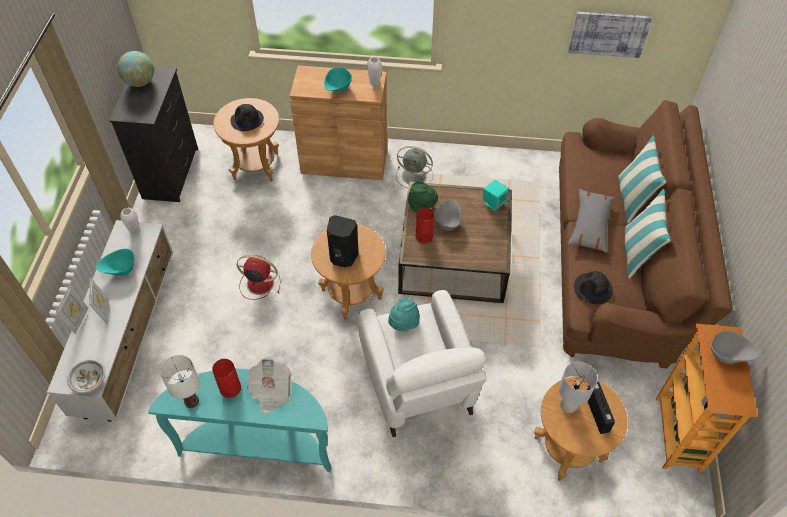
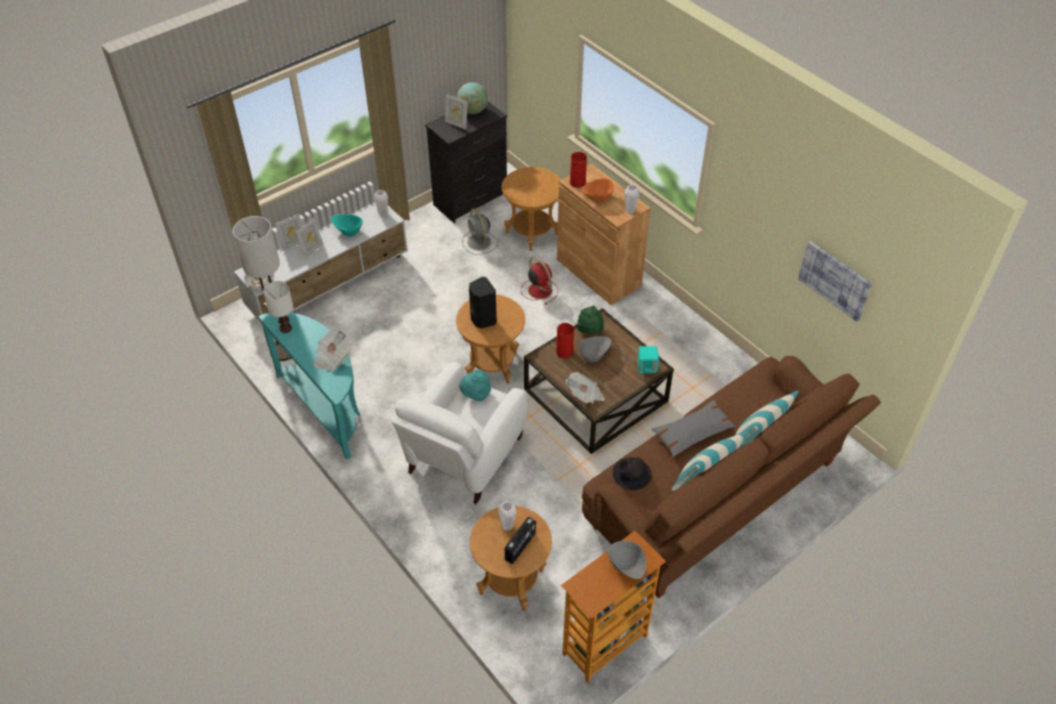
camera: 45 degrees right, 5 degrees down
red vase [212,359,241,398] -> red vase moved to [570,152,587,188]
black hat [230,104,264,131] -> none
red fan [237,255,281,300] -> red fan moved to [521,257,558,305]
turquoise bowl [324,67,352,92] -> orange bowl [582,178,614,201]
grey fan [396,146,433,188] -> grey fan moved to [462,208,498,255]
grey table lamp [559,362,598,413] -> white vase [498,501,516,531]
none -> floor lamp [233,216,291,361]
none -> picture frame [445,94,468,130]
none -> newspaper [566,372,604,404]

